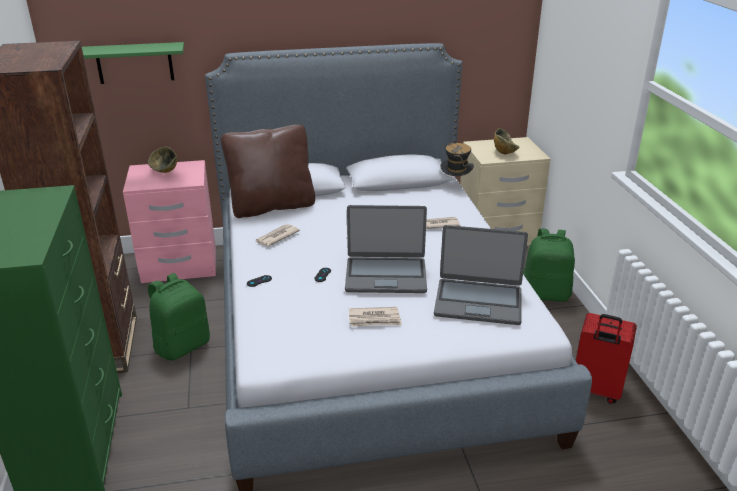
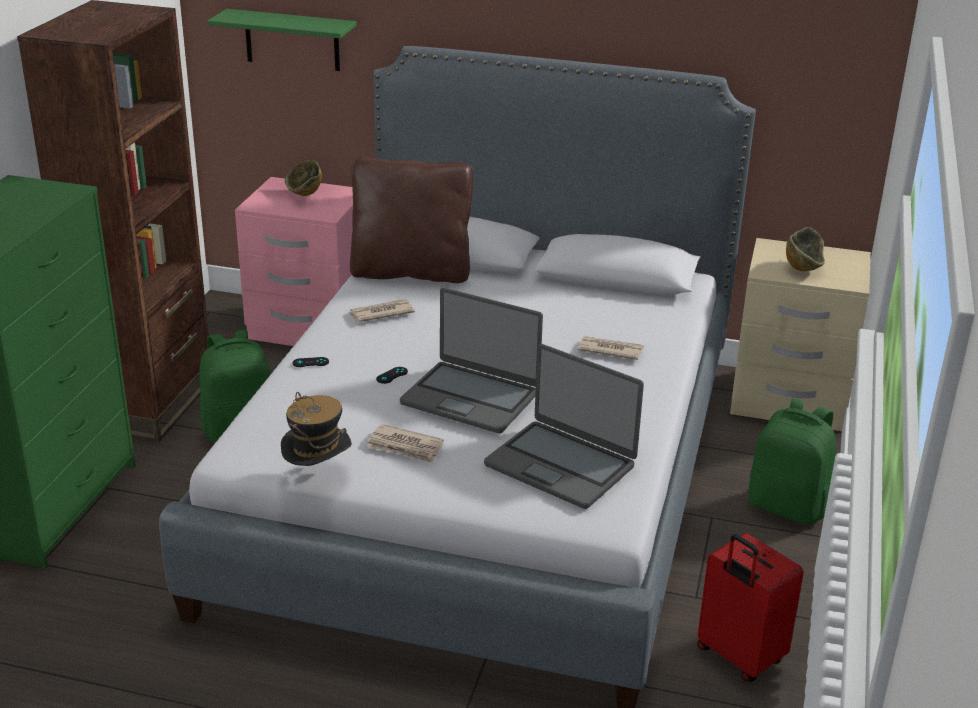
camera: 25 degrees right, 0 degrees up
hat [440,142,474,176] -> hat moved to [281,392,352,466]

